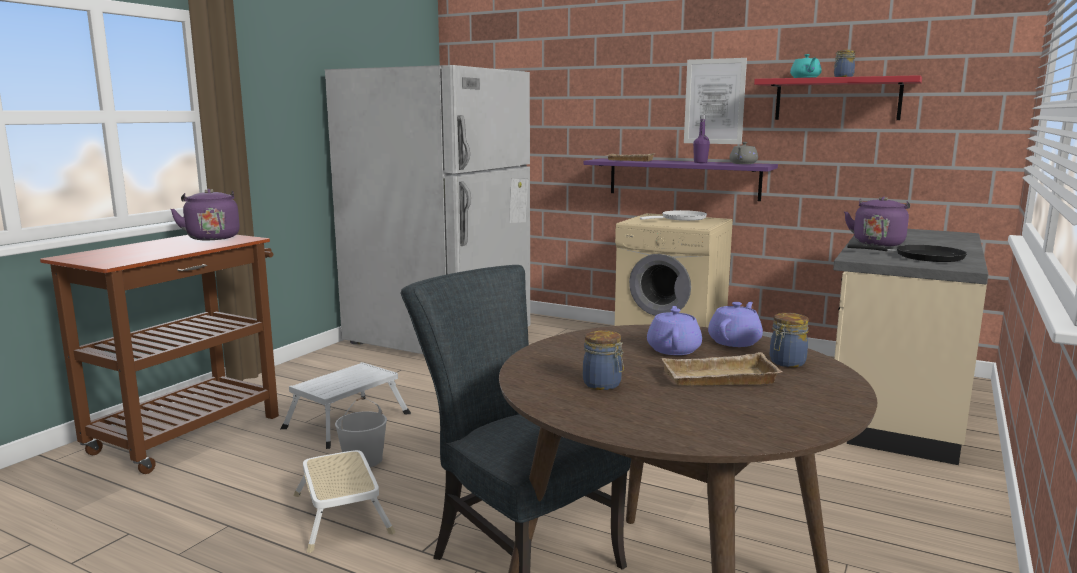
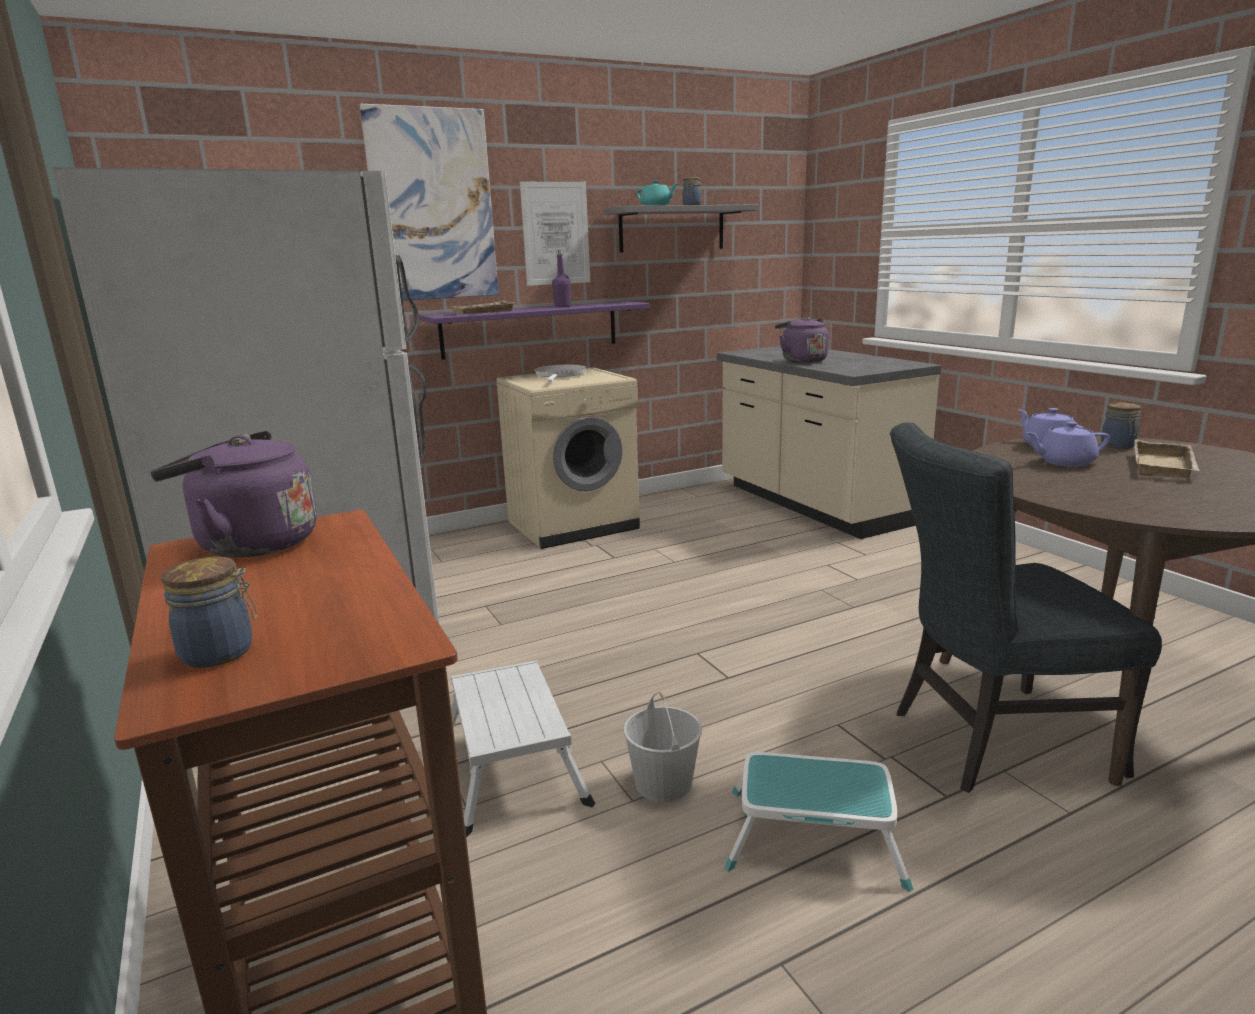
camera: 55 degrees left, 5 degrees up
beige step ladder [293,450,395,553] -> turquoise step ladder [724,752,913,892]
jar [583,330,624,390] -> jar moved to [161,557,257,668]
purple teapot [647,306,702,355] -> purple teapot turned 45 degrees counterclockwise [1025,421,1110,467]
grey teapot [730,142,758,164] -> none
red shelf [754,75,922,120] -> grey shelf [604,204,759,253]
black frying pan [847,244,967,262] -> none
none -> picture [360,104,499,301]

